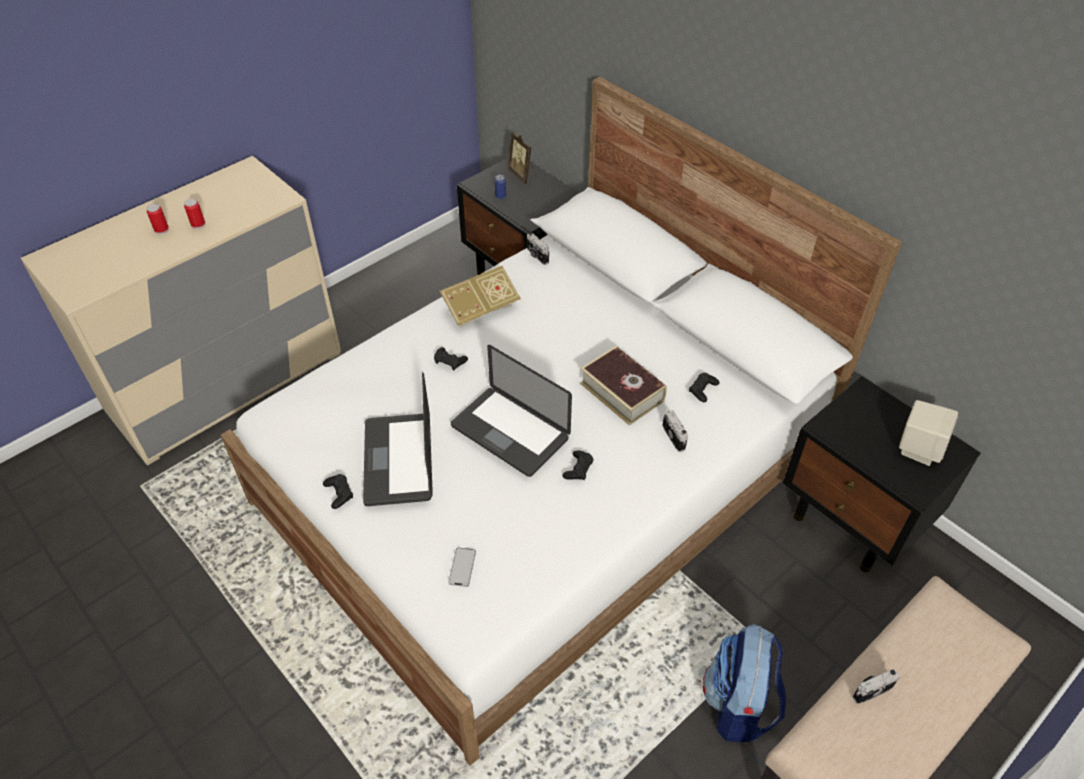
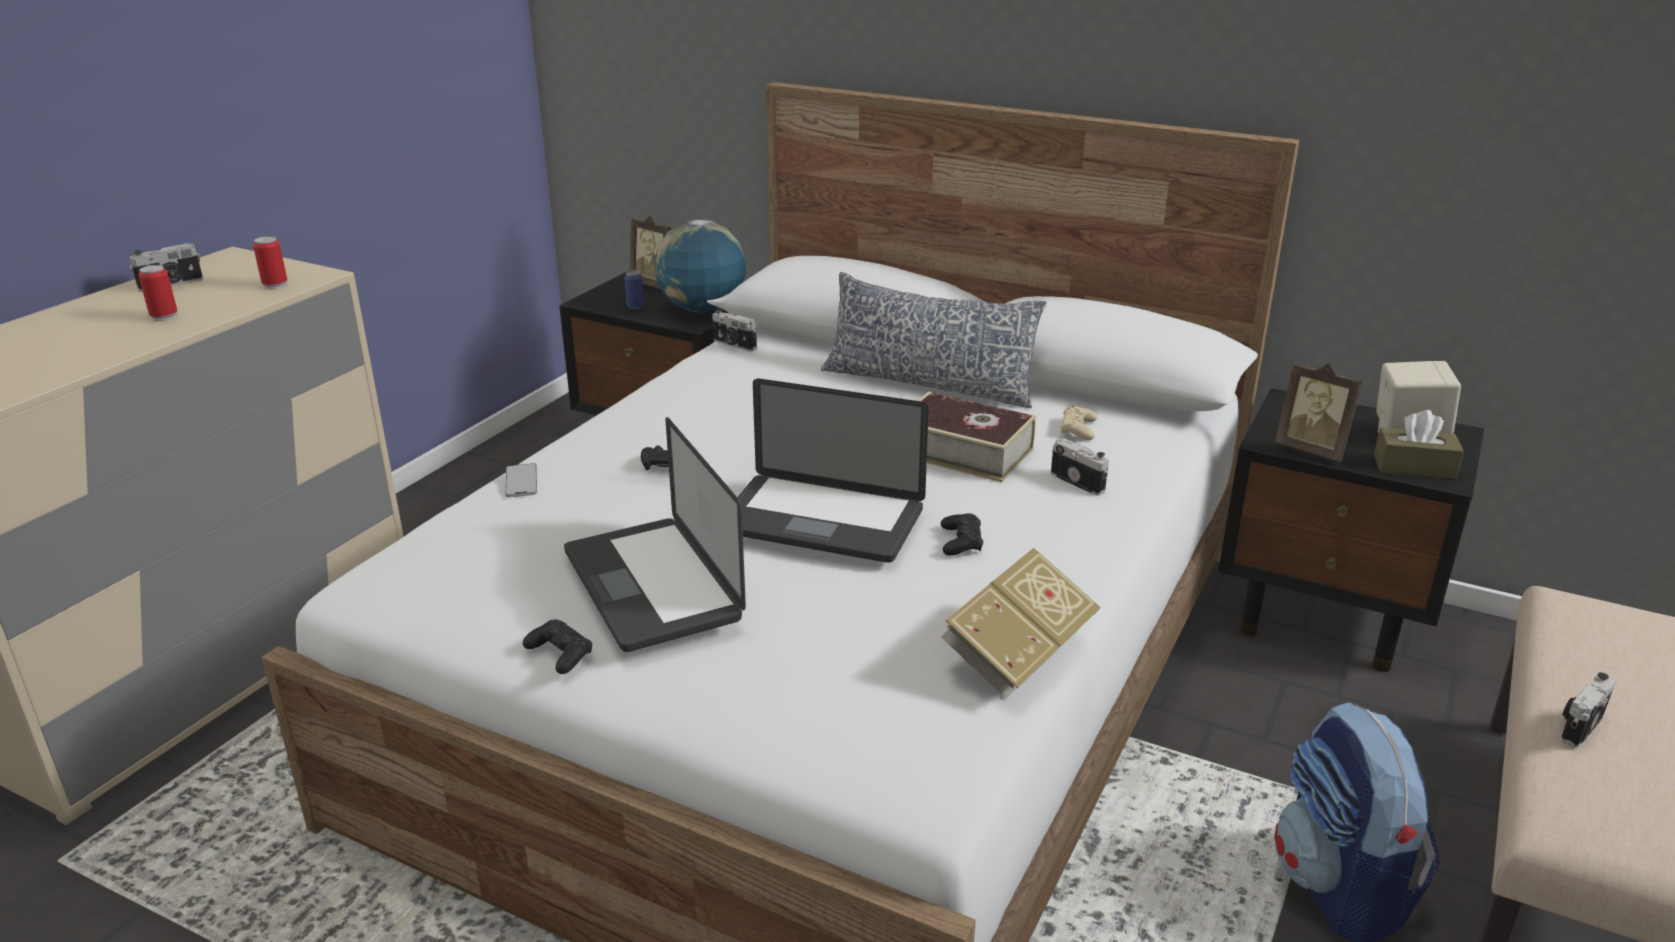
camera: 20 degrees left, 20 degrees down
can [147,204,169,234] -> can moved to [253,236,287,289]
book [440,266,521,328] -> book moved to [941,548,1101,699]
phone [448,548,476,587] -> phone moved to [505,463,537,497]
black game controller [689,373,719,402] -> beige game controller [1061,406,1097,440]
none -> camera [129,243,203,292]
none -> globe [654,220,746,312]
none -> pillow [821,272,1047,408]
none -> picture frame [1275,363,1363,462]
none -> brown tissue box [1374,410,1464,479]

